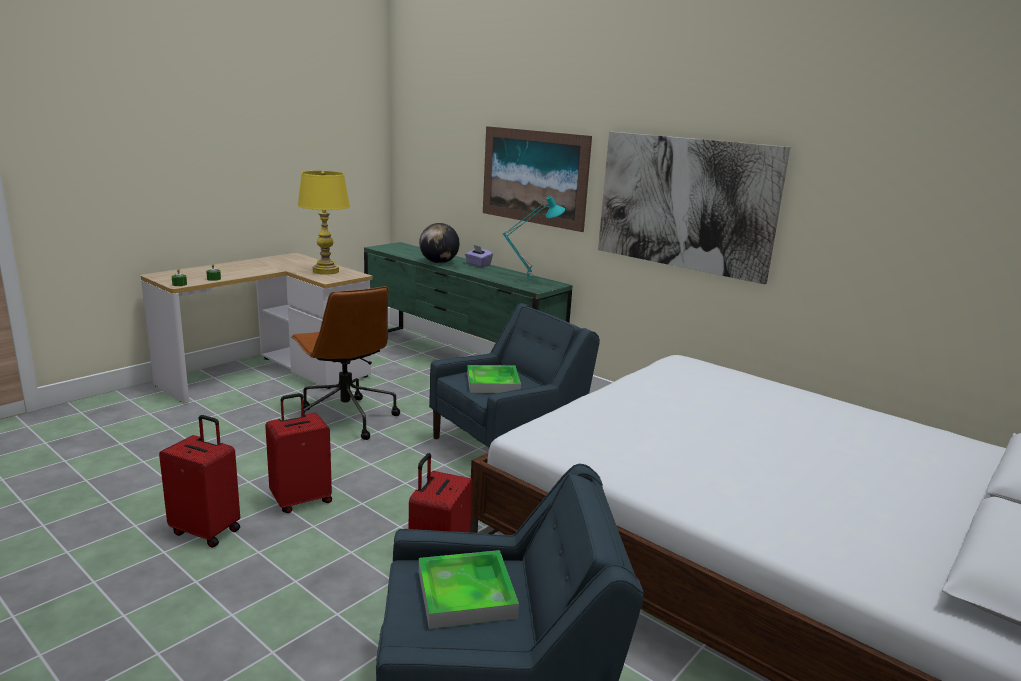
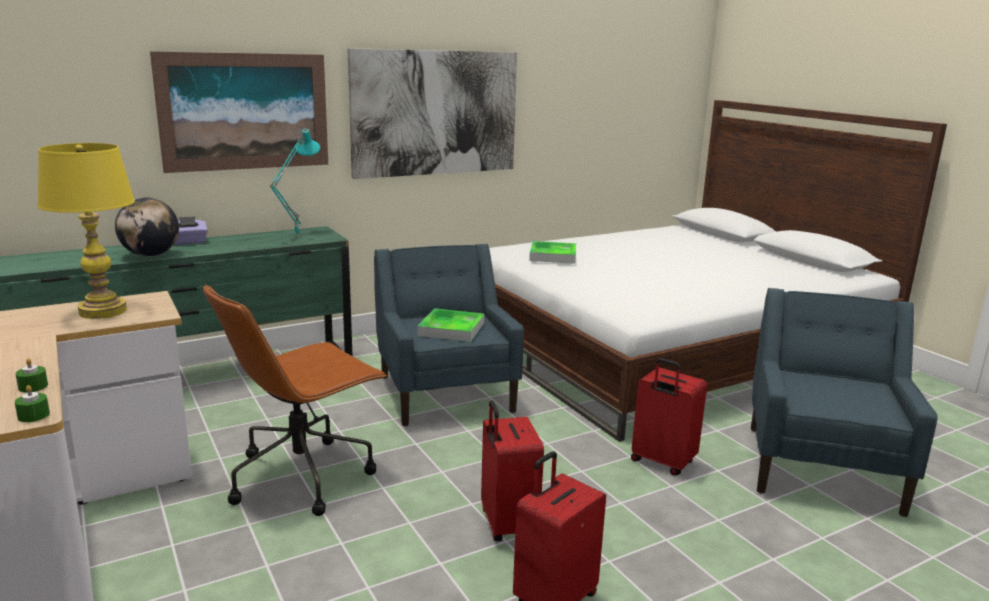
camera: 70 degrees left, 0 degrees up
brown office chair [291,286,400,440] -> brown office chair turned 150 degrees clockwise [203,284,387,516]
tray [419,550,519,629] -> tray moved to [529,241,576,264]

